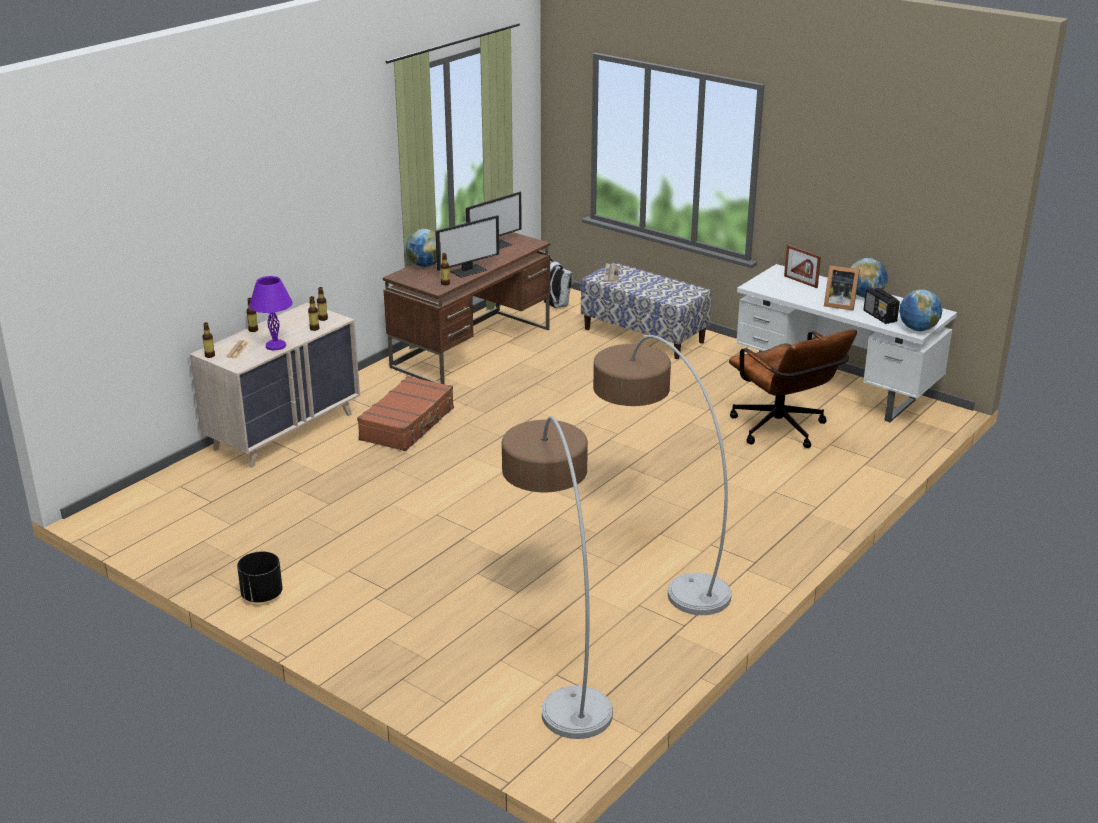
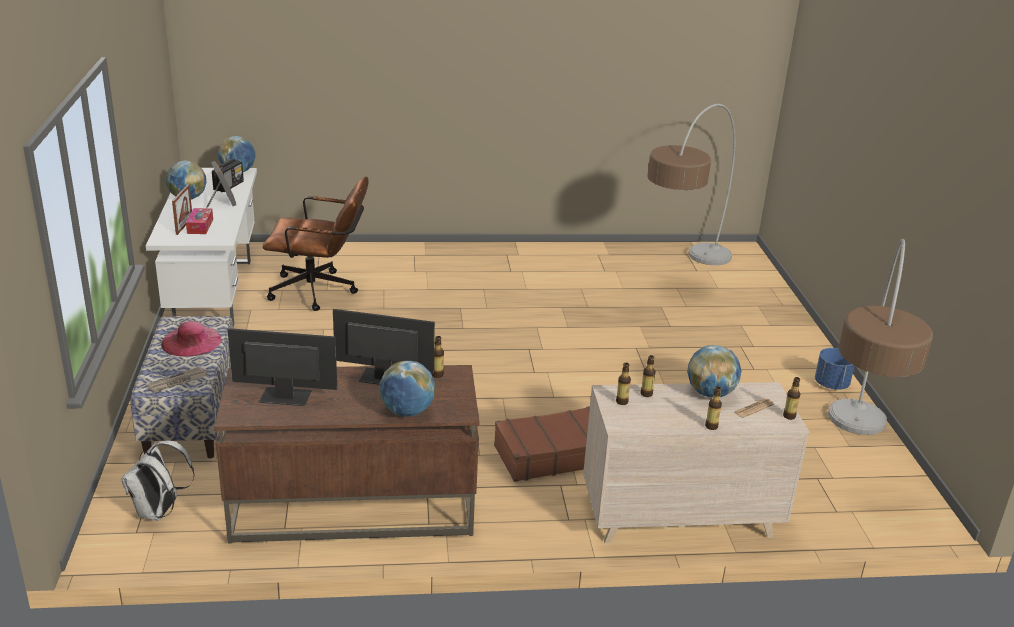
camera: 135 degrees left, 0 degrees up
black planter [237,551,283,603] -> blue planter [815,348,854,390]
purple table lamp [249,276,293,350] -> globe [687,345,741,398]
floor lamp [593,335,731,615] -> floor lamp moved to [828,239,933,435]
brown office chair [729,329,857,448] -> brown office chair turned 75 degrees clockwise [263,177,369,311]
none -> pink hat [161,321,221,357]
none -> tissue box [186,208,213,234]

